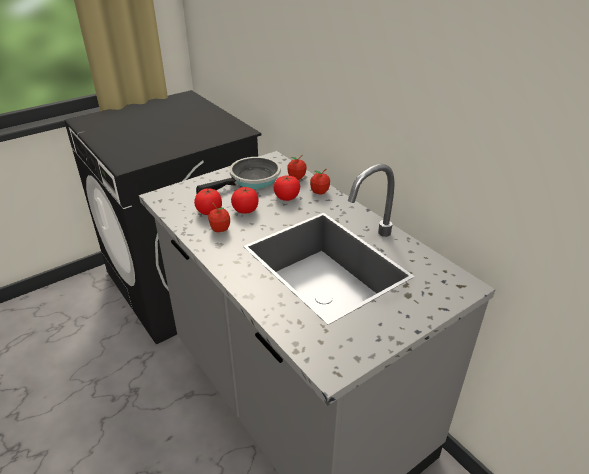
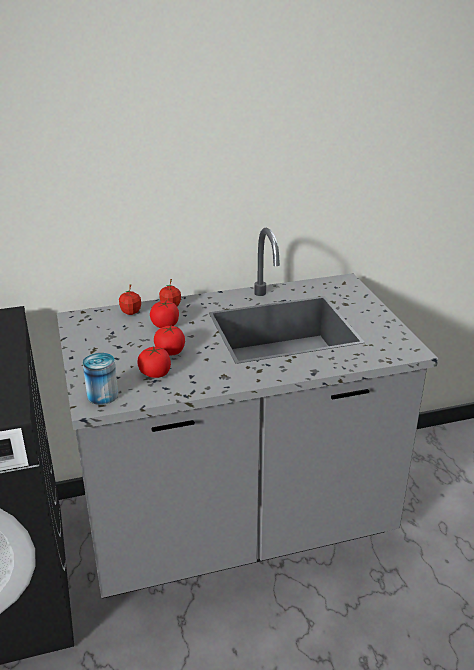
camera: 70 degrees left, 5 degrees down
frying pan [196,157,281,193] -> none
apple [208,203,230,232] -> none
none -> can [83,353,118,405]

